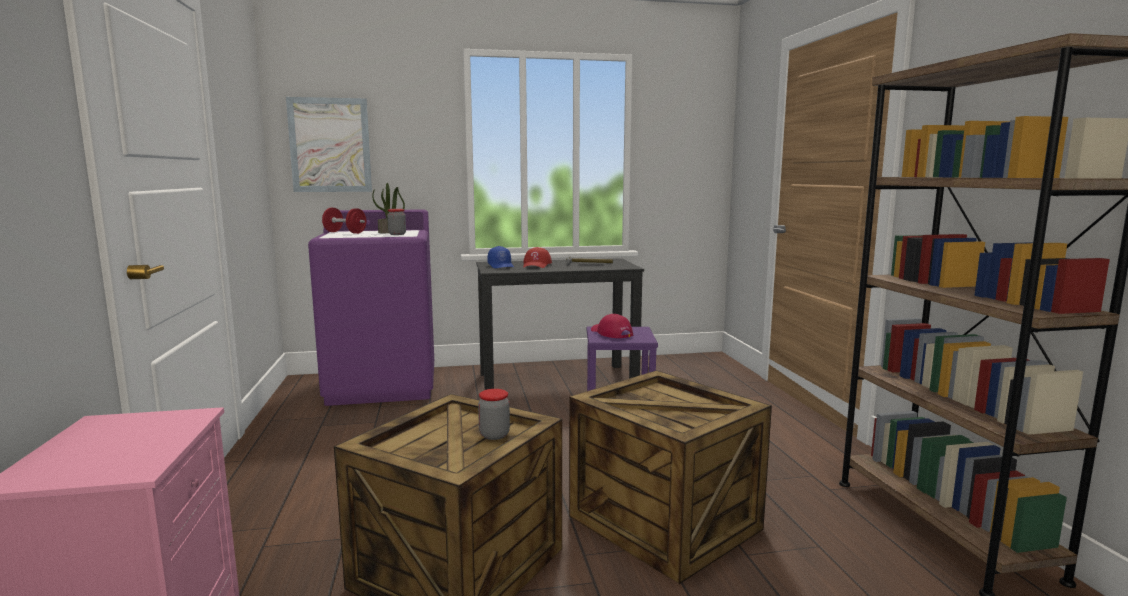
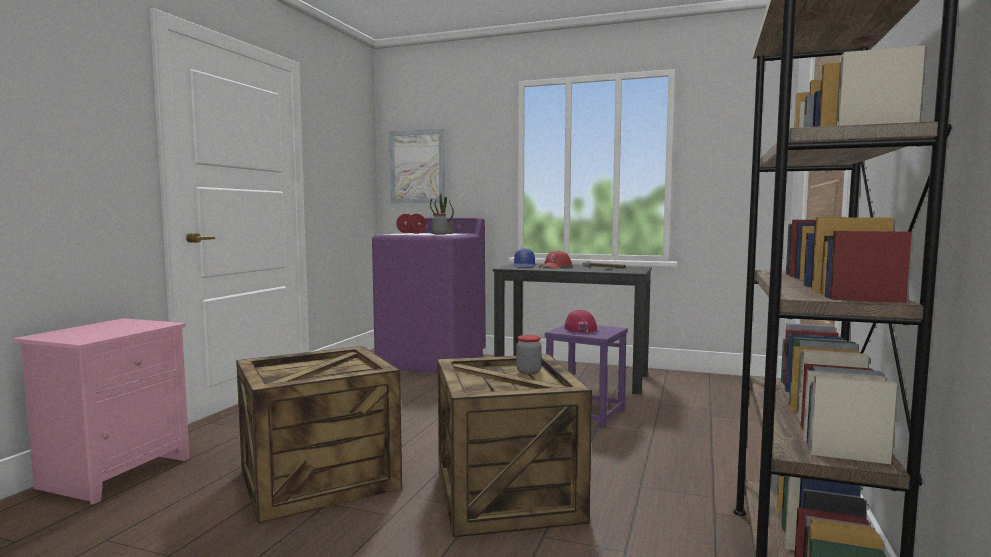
camera: 30 degrees right, 5 degrees down
jar [478,389,510,440] -> jar moved to [516,335,541,375]

